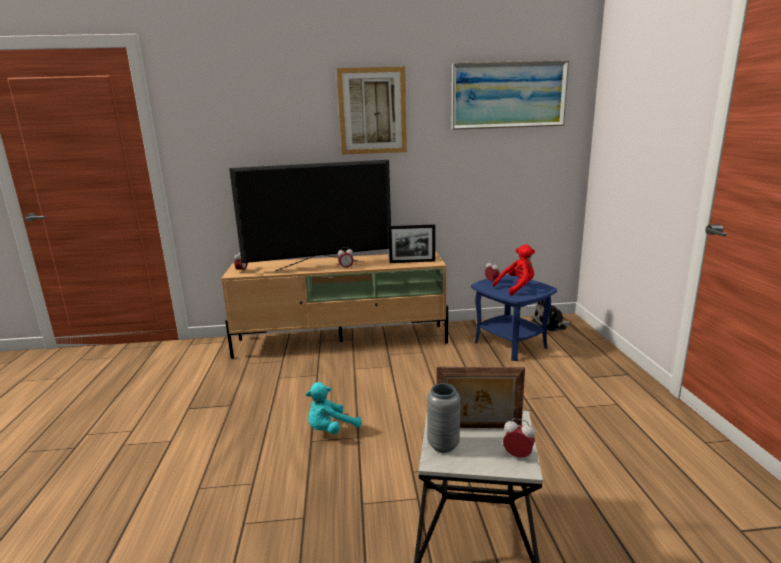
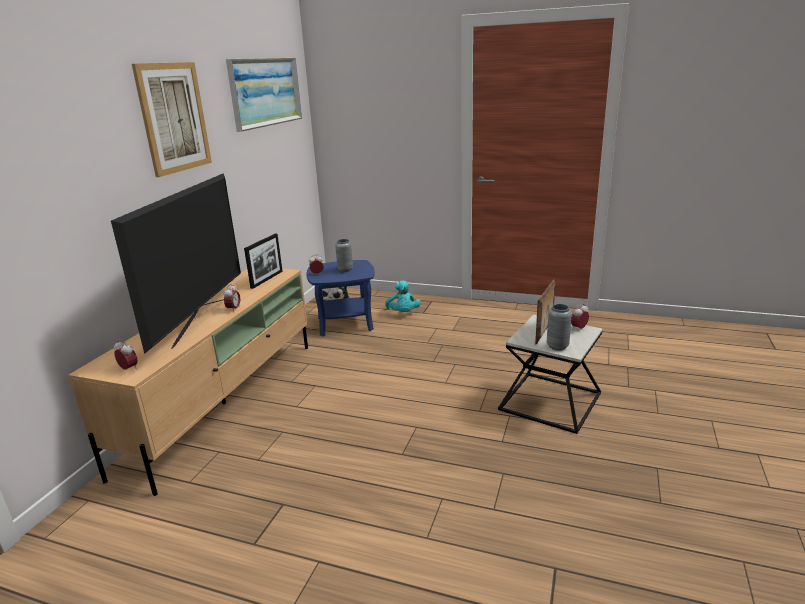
camera: 65 degrees left, 5 degrees up
turquoise plush toy [306,382,362,434] -> turquoise plush toy moved to [385,281,421,312]
red plush toy [493,244,535,295] -> grey vase [335,239,353,272]

